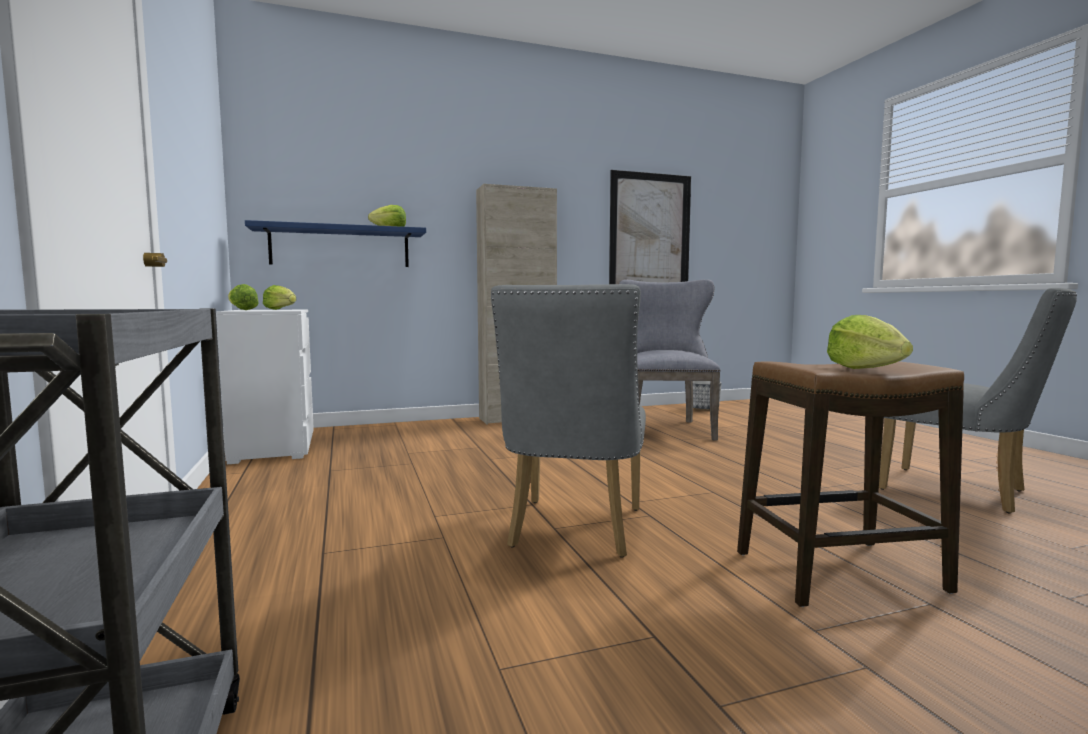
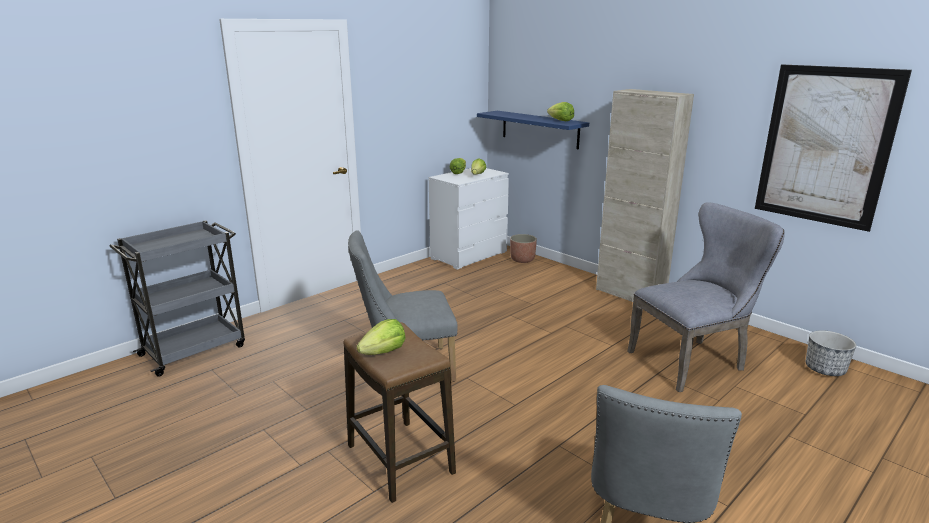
camera: 65 degrees right, 15 degrees up
none -> planter [510,234,537,263]

